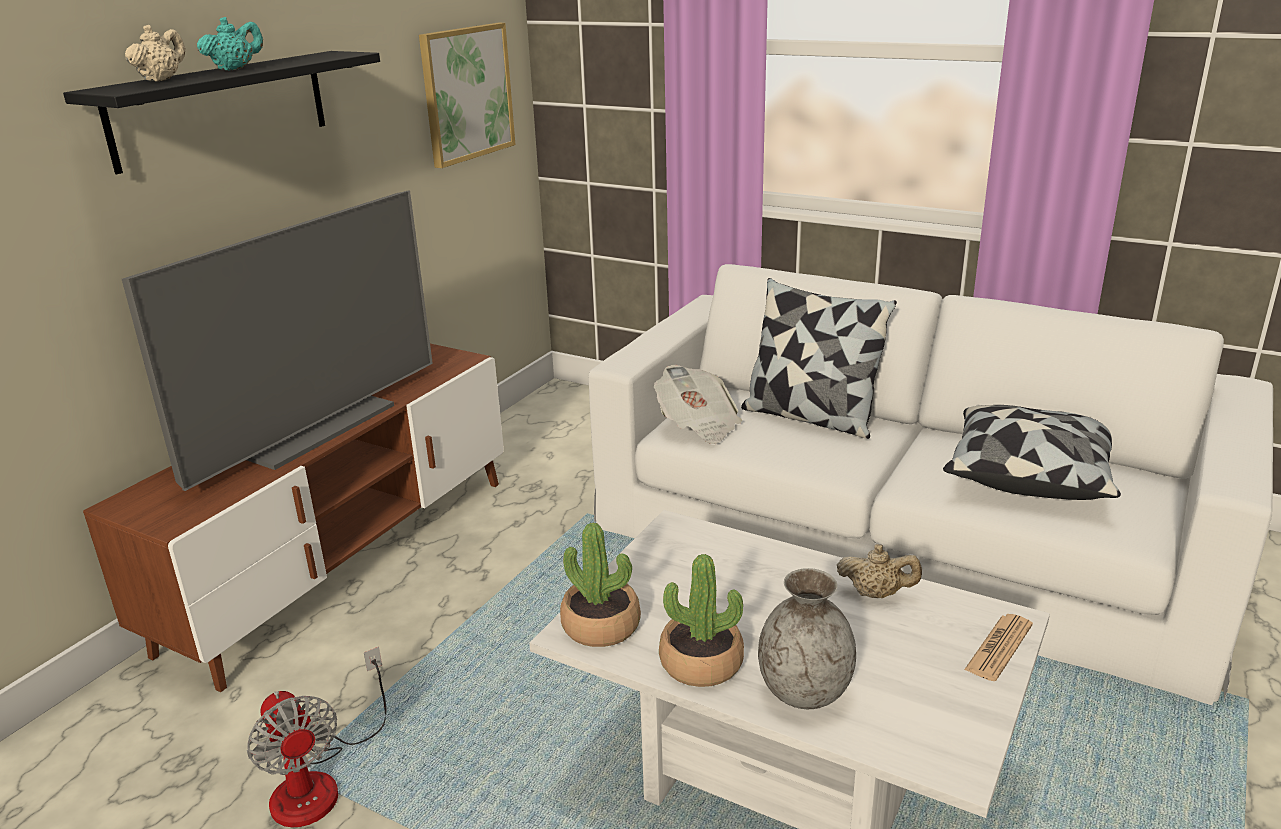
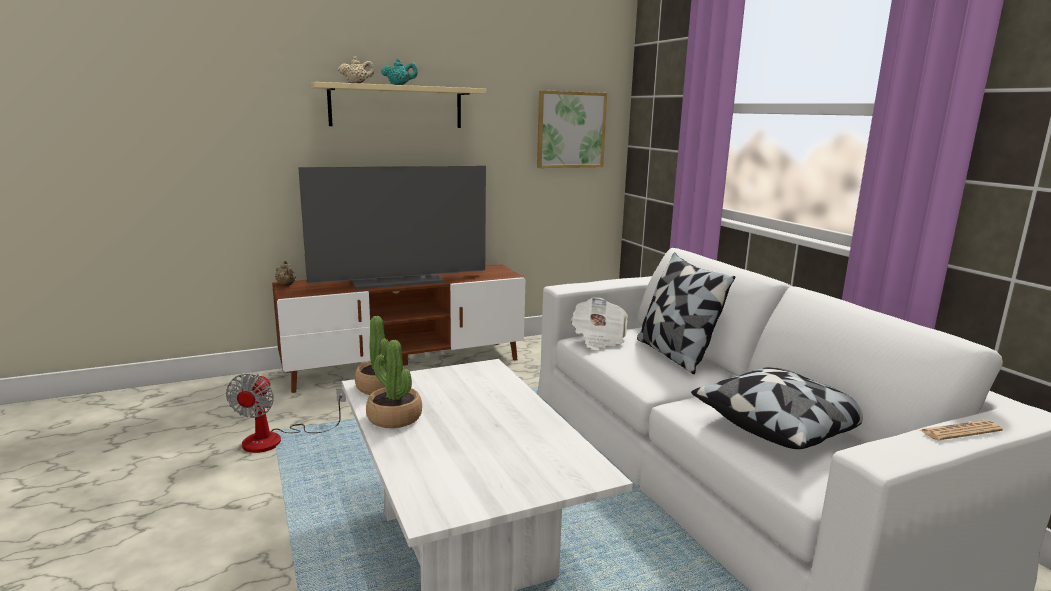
camera: 35 degrees right, 10 degrees down
black shelf [63,51,380,174] -> beige shelf [310,82,486,128]
grey vase [758,568,856,709] -> none
beige teapot [837,544,922,598] -> beige teapot moved to [275,261,296,286]
newspaper [964,614,1033,681] -> newspaper moved to [920,420,1003,440]

